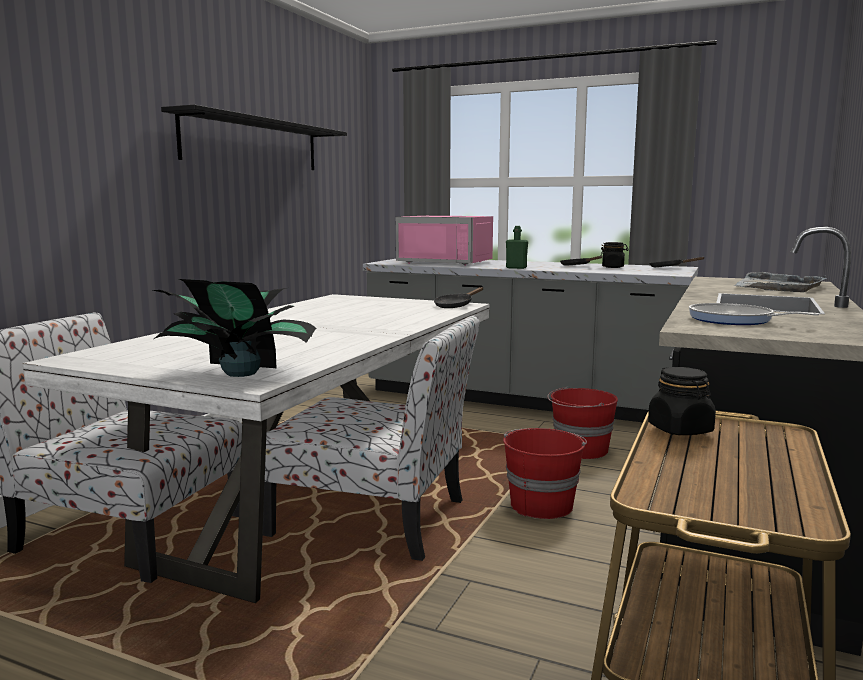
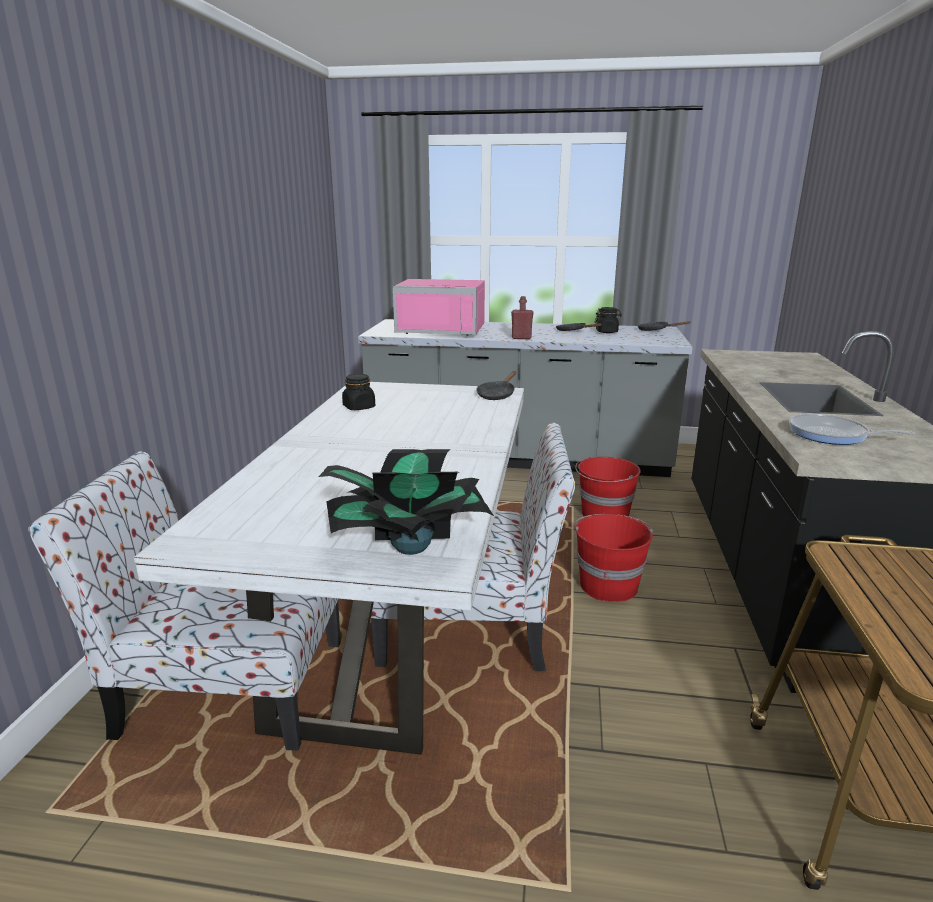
camera: 15 degrees left, 10 degrees up
black shelf [161,105,347,170] -> none
green bottle [506,226,528,269] -> red bottle [511,296,534,339]
black jar [648,367,716,435] -> black jar moved to [342,374,375,410]
grey tray [735,272,827,292] -> none

